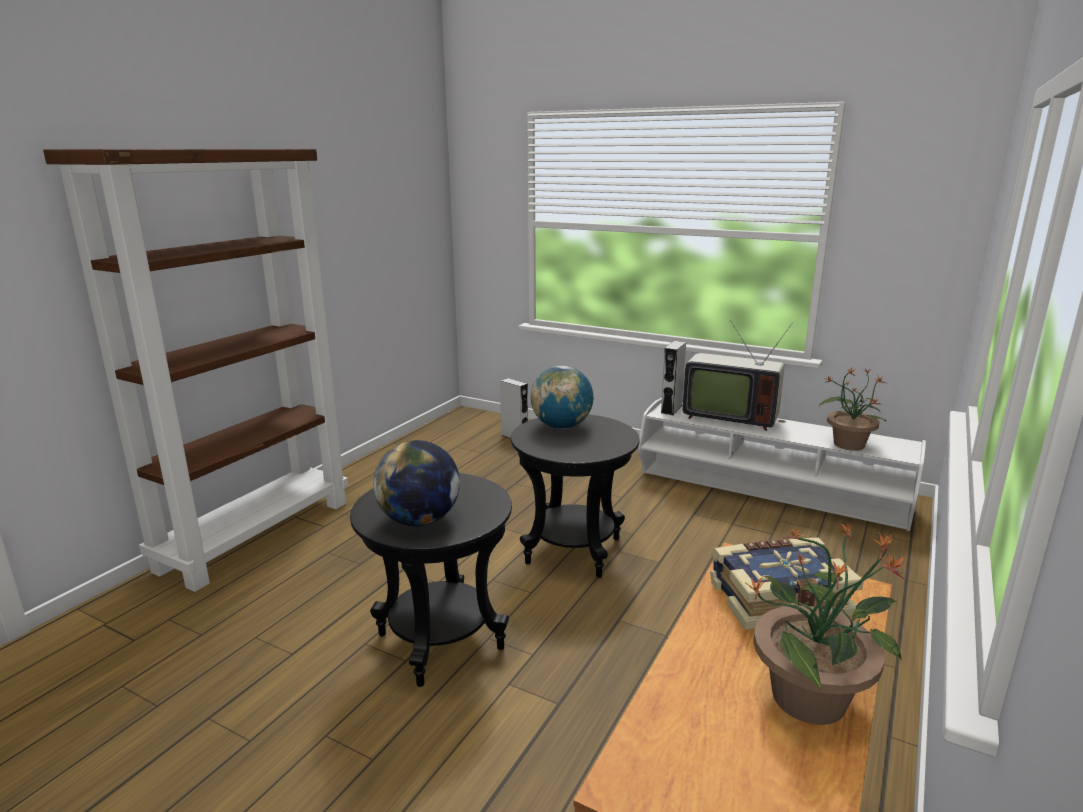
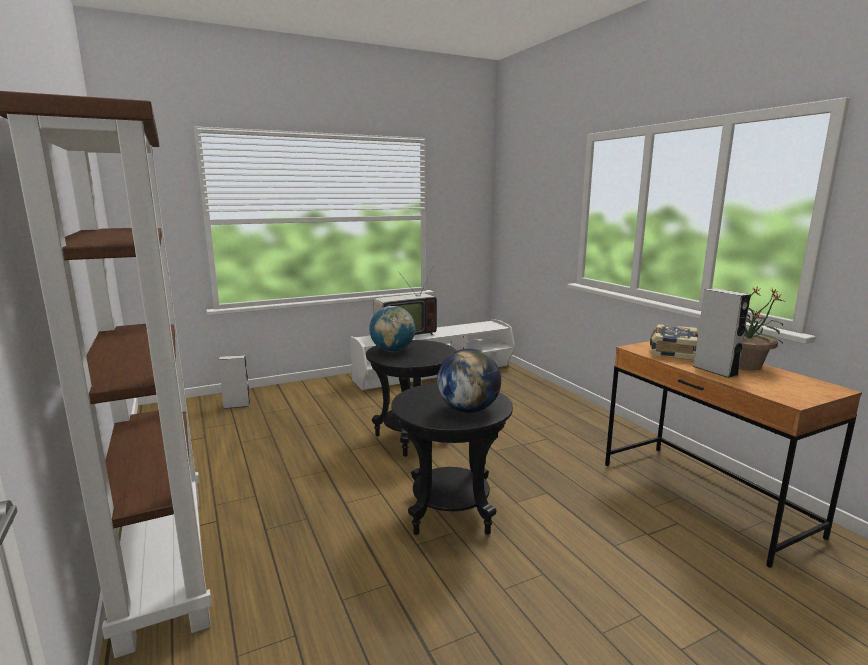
camera: 55 degrees left, 5 degrees down
grey speaker [661,341,686,415] -> grey speaker moved to [693,288,751,378]
potted plant [819,367,886,451] -> none

